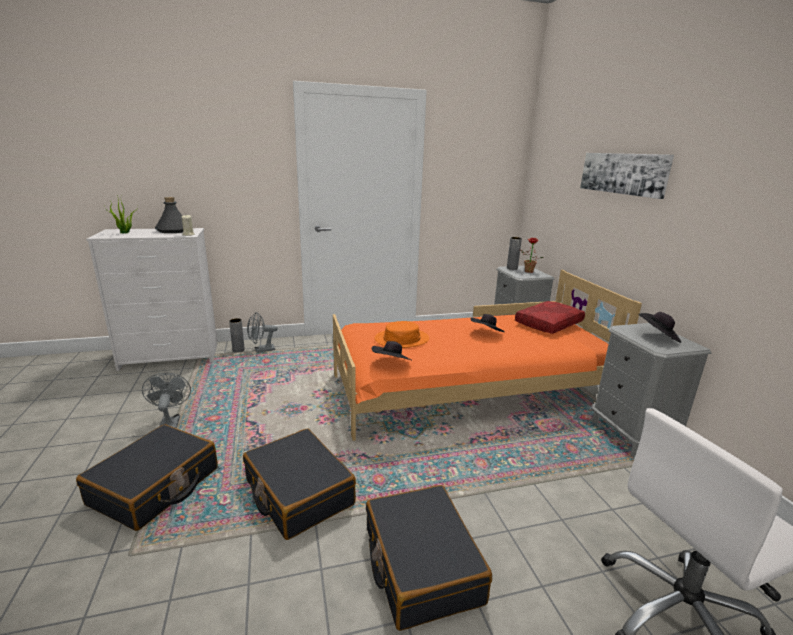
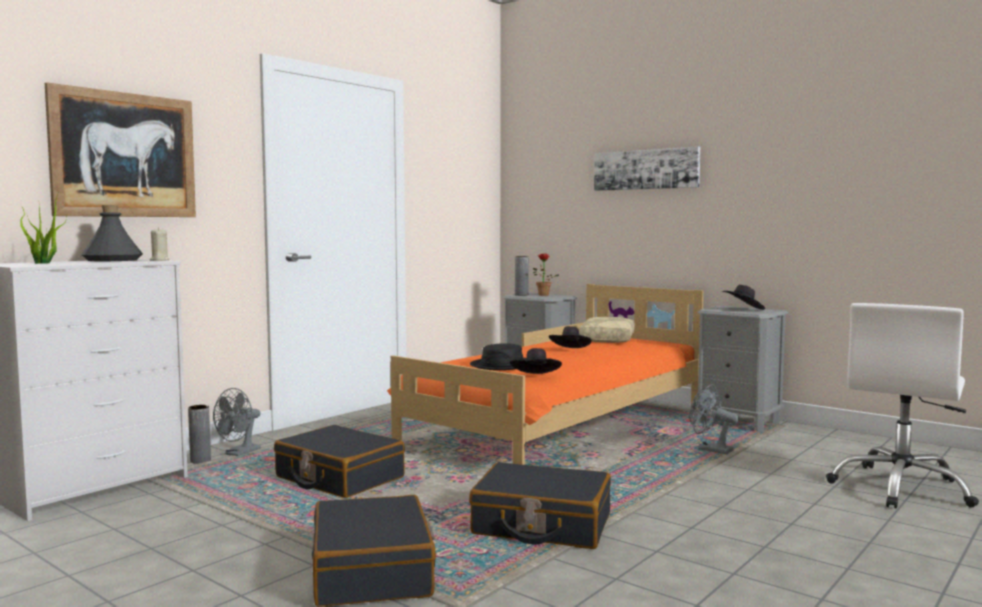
camera: 35 degrees left, 15 degrees down
grey fan [142,373,191,428] -> grey fan moved to [689,385,739,454]
black suitcase [366,485,492,631] -> black suitcase moved to [274,425,405,498]
orange hat [374,321,429,348] -> black hat [470,343,527,370]
red pillow [515,301,585,334] -> beige pillow [579,317,635,343]
none -> picture [45,83,196,217]

